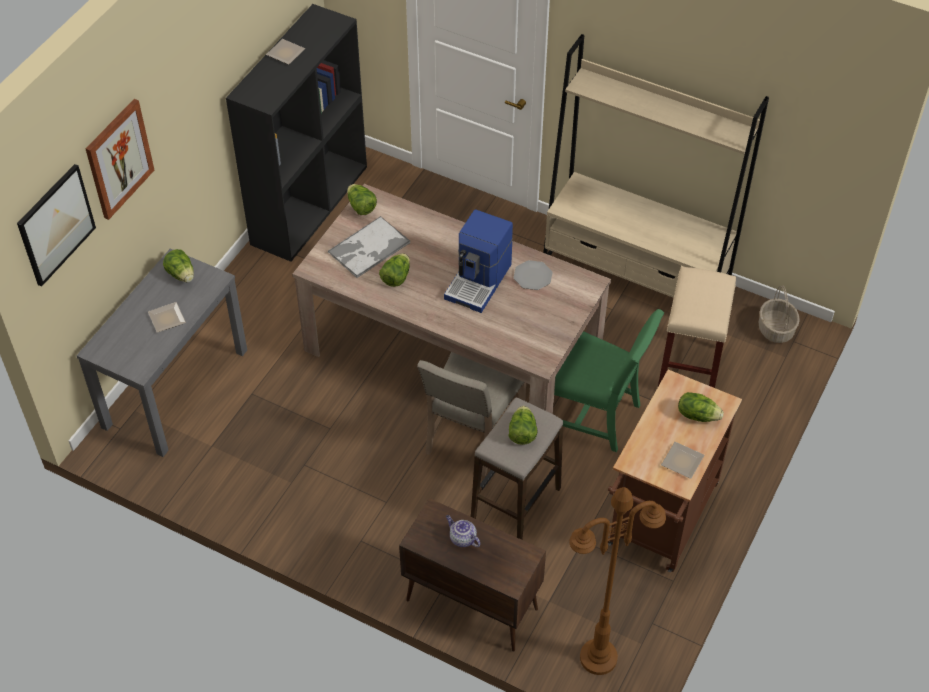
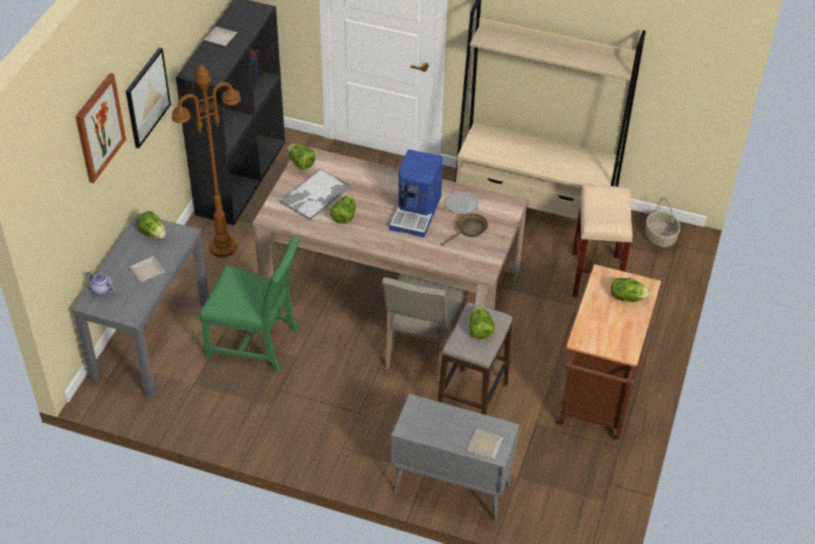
camera: 10 degrees left, 5 degrees down
picture [17,164,96,287] -> picture moved to [126,47,171,148]
brown cabinet [399,498,546,652] -> grey cabinet [391,394,520,522]
teapot [446,515,480,547] -> teapot moved to [86,272,116,296]
green chair [554,309,664,452] -> green chair moved to [199,237,300,372]
brown floor lamp [569,487,666,675] -> brown floor lamp moved to [171,64,241,258]
plate [661,442,705,479] -> plate moved to [466,429,504,460]
none -> brown frying pan [441,213,488,246]

